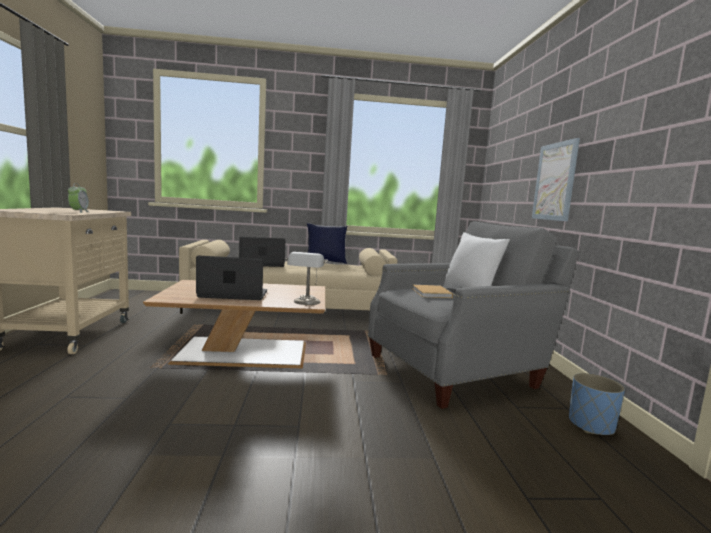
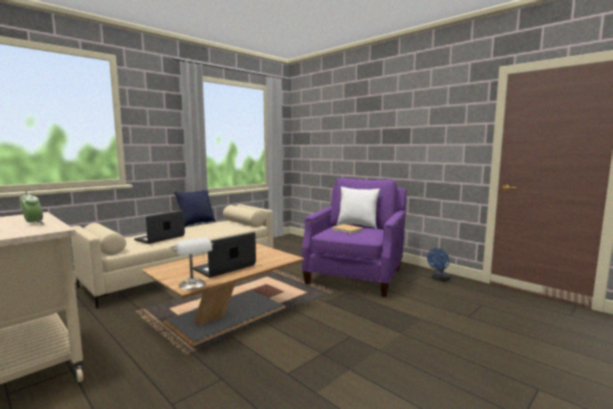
camera: 40 degrees left, 0 degrees up
white table lamp [285,252,328,305] -> white table lamp moved to [171,238,214,290]
grey armchair [368,221,579,409] -> purple armchair [302,178,407,297]
picture [532,138,580,221] -> none
blue planter [569,373,625,435] -> blue fan [427,248,450,281]

